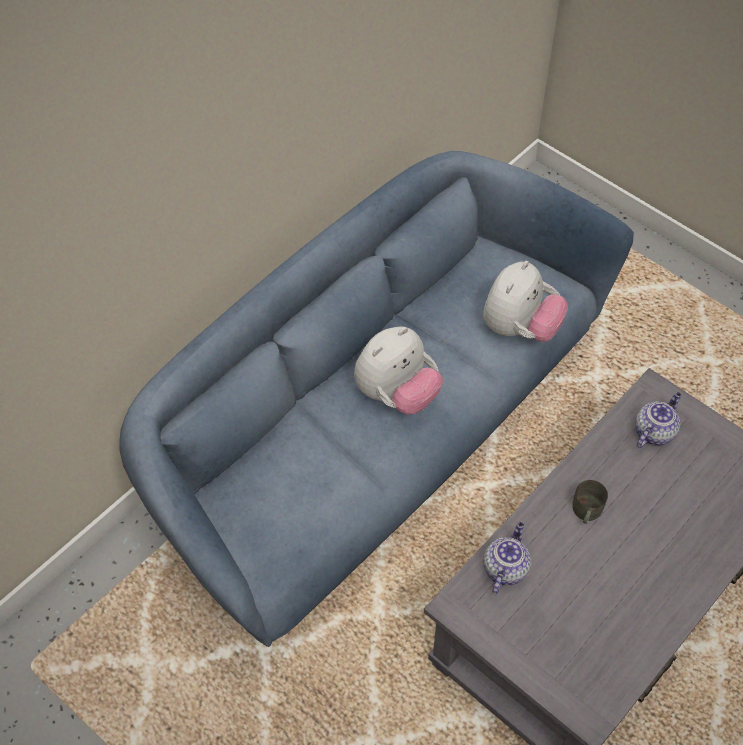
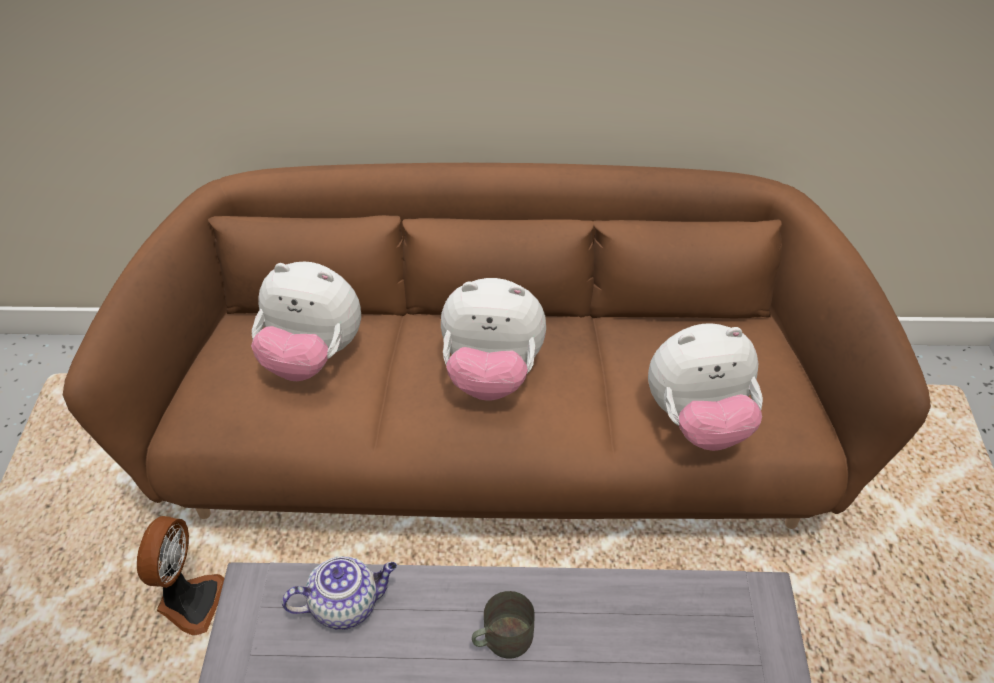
camera: 50 degrees right, 10 degrees down
blue sofa [119,151,634,647] -> brown sofa [63,163,931,529]
teapot [635,392,681,448] -> none
none -> fan [137,516,224,635]
none -> plush toy [251,262,361,381]

